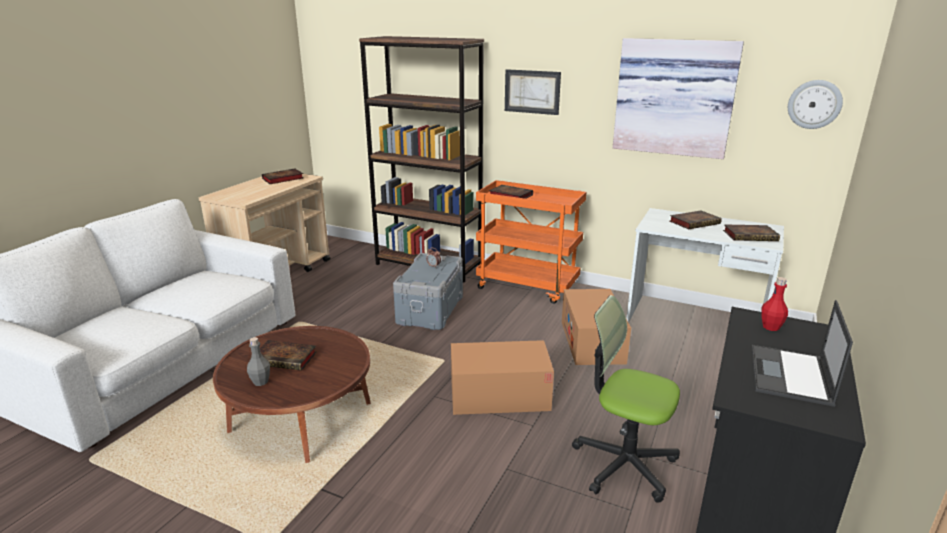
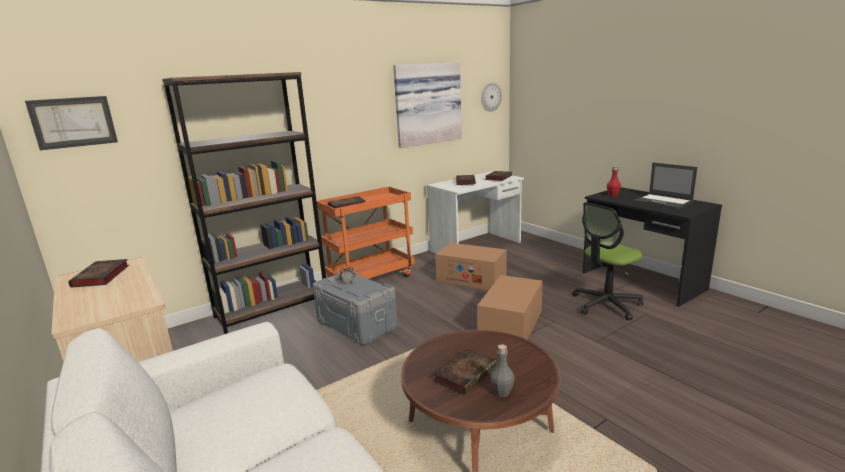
camera: 60 degrees left, 5 degrees down
picture [505,69,561,115] -> picture moved to [25,96,118,150]

